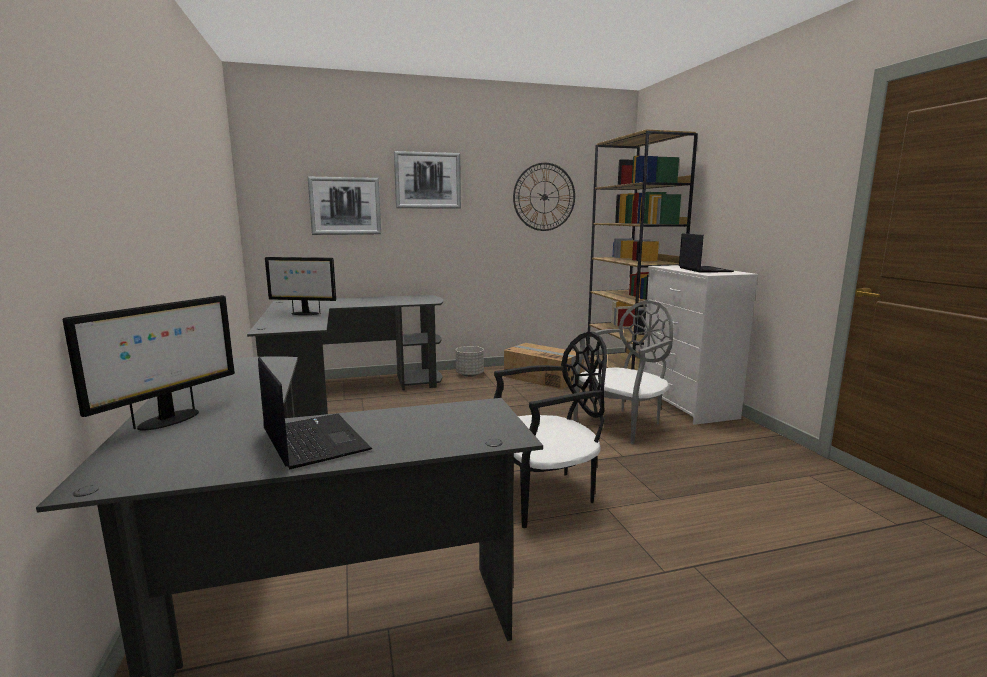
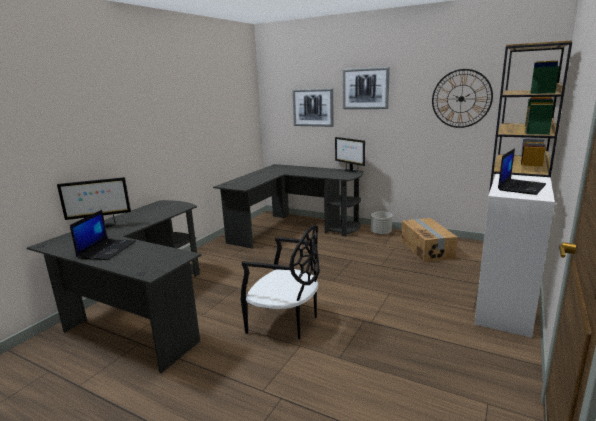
camera: 45 degrees right, 5 degrees up
monitor [265,257,336,315] -> monitor moved to [335,137,365,173]
grey chair [573,300,673,444] -> none

